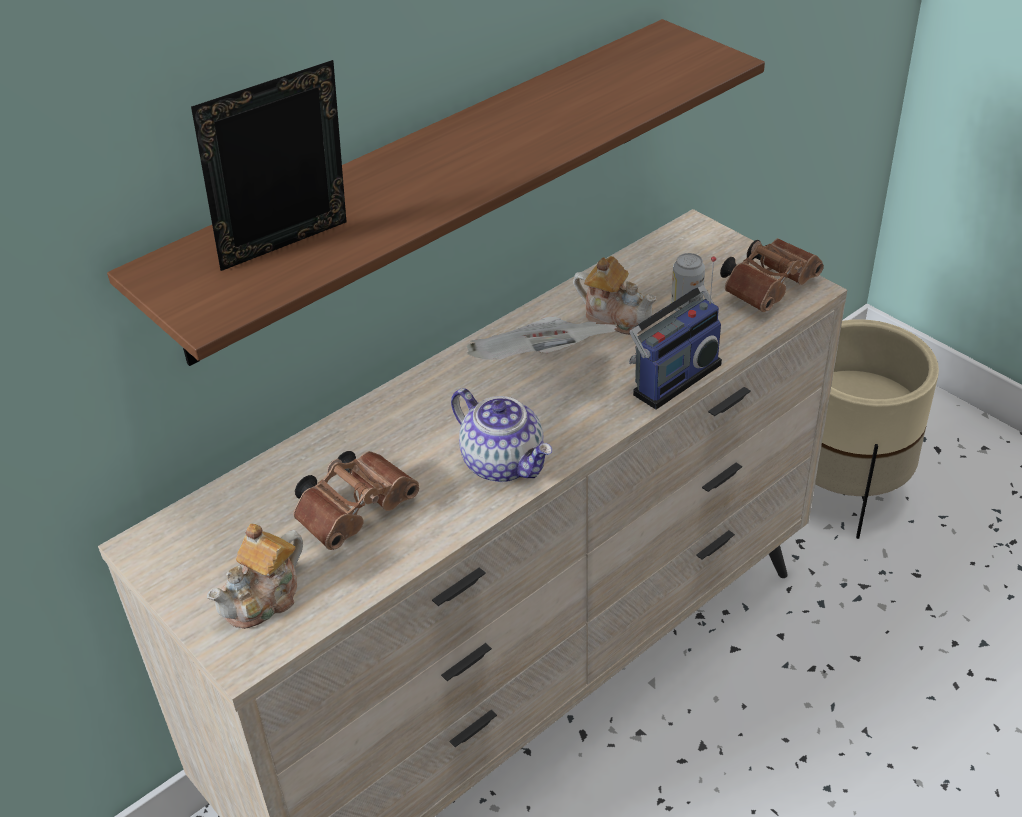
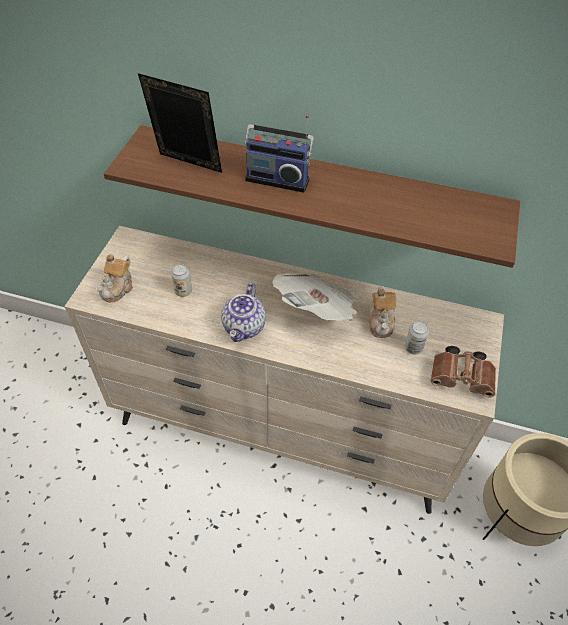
camera: 55 degrees right, 10 degrees up
teapot [207,523,303,629] -> teapot turned 75 degrees counterclockwise [96,254,133,302]
brown binoculars [293,451,419,550] -> can [171,264,192,297]
radio [629,256,722,410] -> radio moved to [244,114,314,193]

